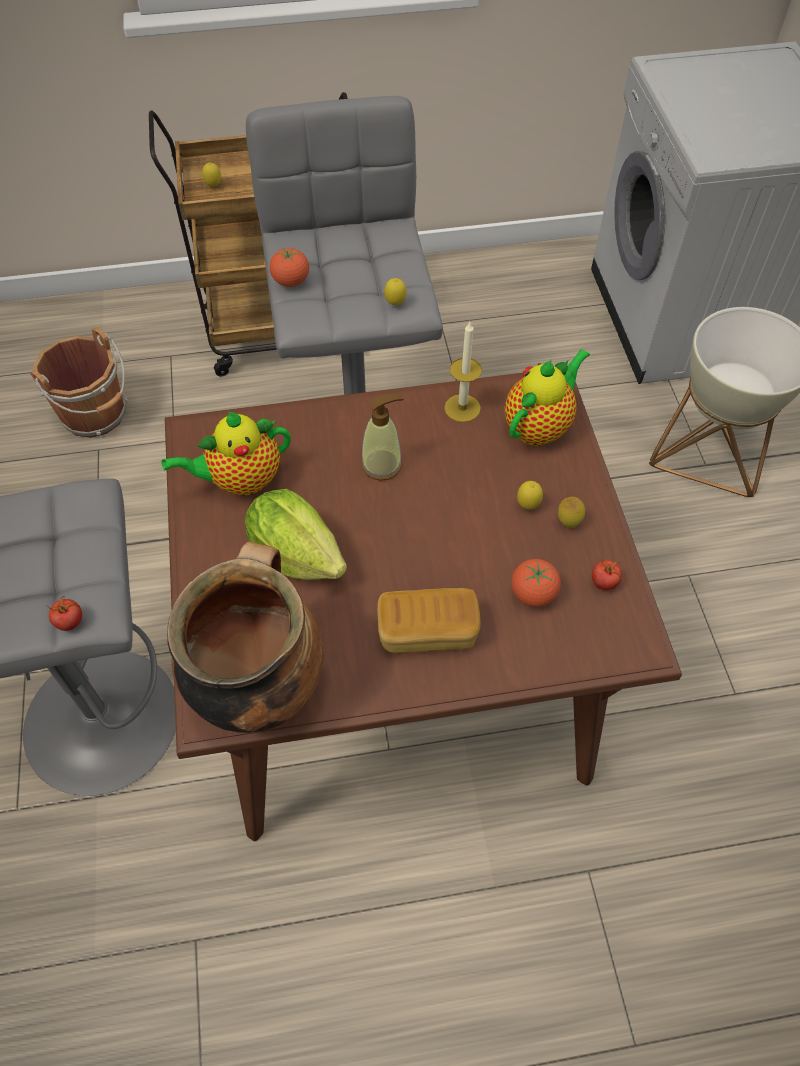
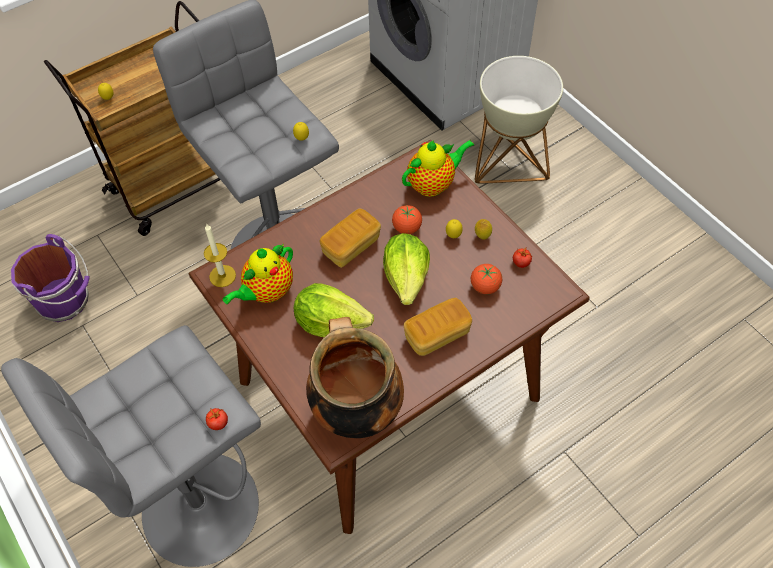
camera: 25 degrees left, 0 degrees up
brown bucket [30,327,128,438] -> purple bucket [11,234,90,322]
tomato [269,248,309,287] -> tomato moved to [392,205,422,234]
soap dispenser [361,394,403,481] -> bread [320,208,381,268]
candle [444,322,482,422] -> candle moved to [204,223,236,287]
teapot [505,349,590,446] -> teapot turned 45 degrees clockwise [402,140,474,197]
none -> lettuce [383,233,430,305]

